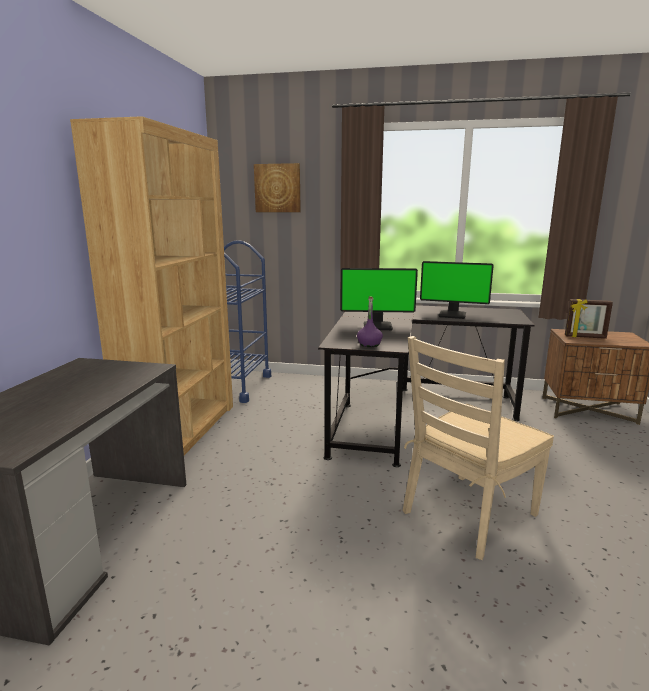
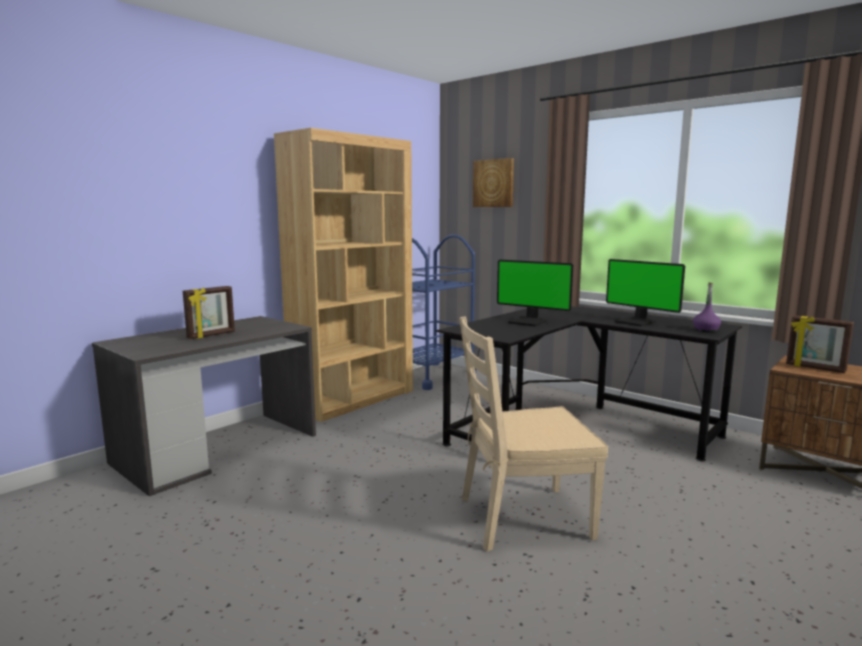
camera: 30 degrees right, 5 degrees down
purple bottle [357,296,383,347] -> purple bottle moved to [693,282,721,332]
none -> picture frame [183,286,235,339]

